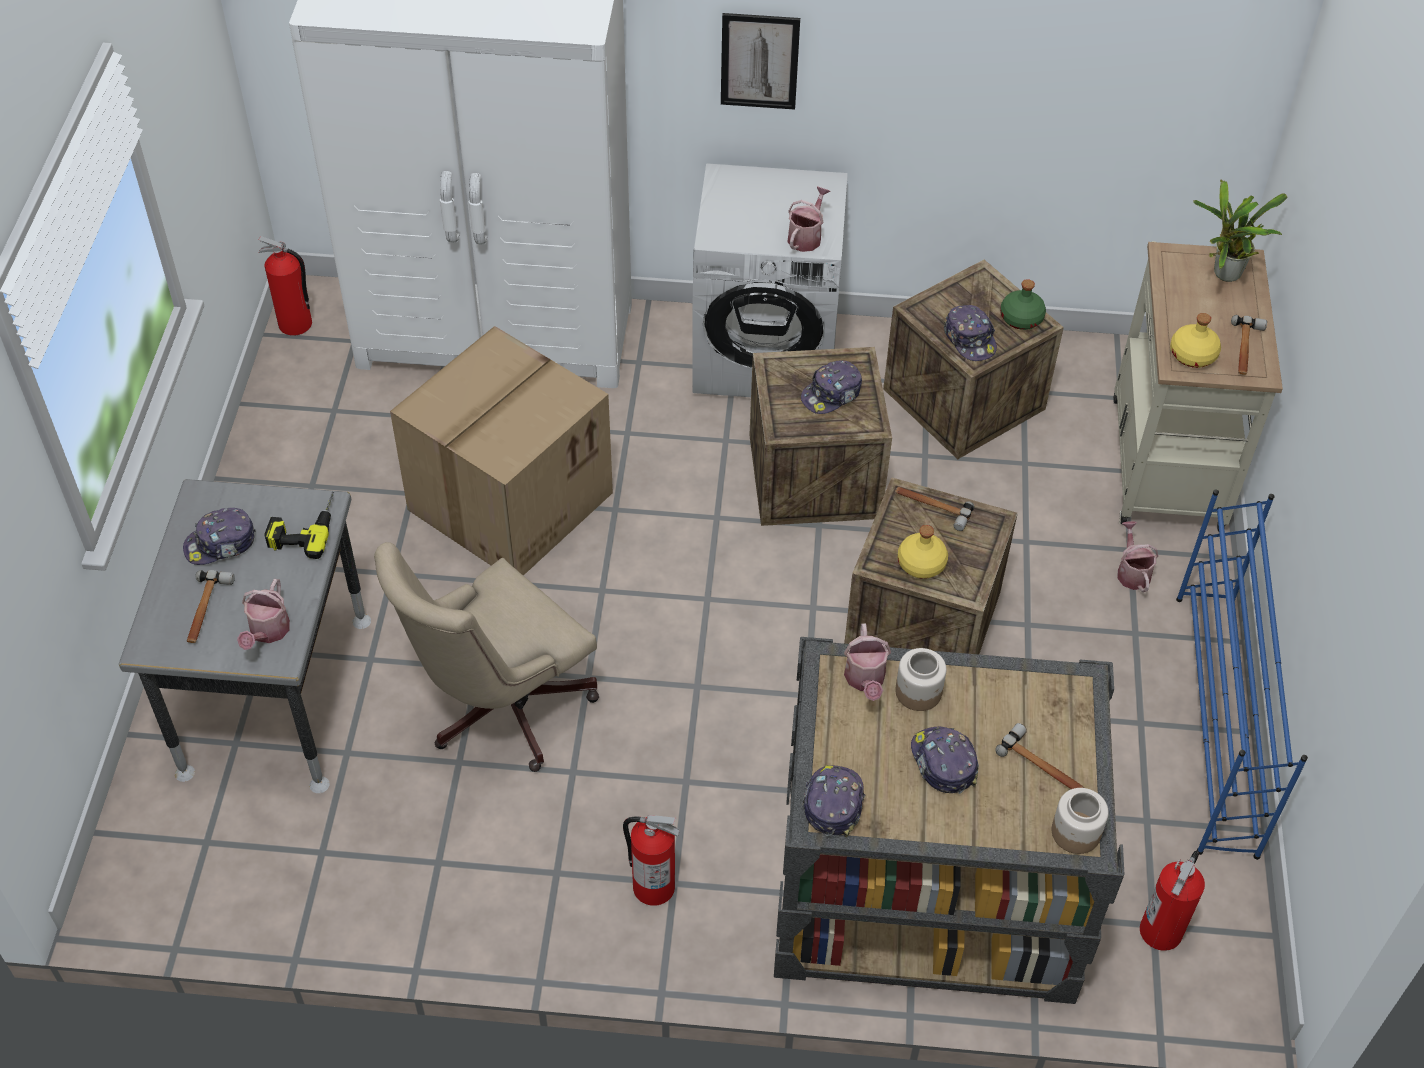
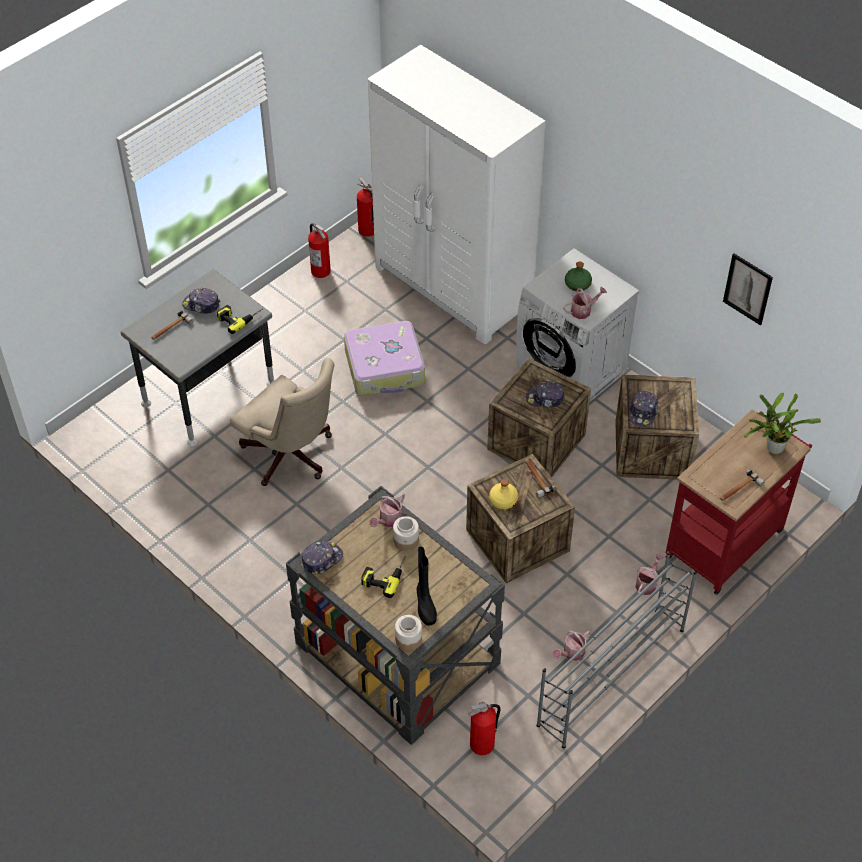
camera: 40 degrees right, 0 degrees up
watering can [237,579,290,650] -> watering can moved to [552,630,591,661]
beige office chair [374,542,599,772] -> beige office chair turned 135 degrees counterclockwise [230,358,334,486]
cardboard box [390,326,613,576] -> suitcase [344,321,425,396]
fire extinguisher [623,815,680,906] -> fire extinguisher moved to [308,223,331,278]
picture [721,13,800,110] -> picture moved to [723,253,773,326]
cap [911,727,979,794] -> power drill [361,556,406,598]
hammer [995,723,1085,789] -> black boot [417,547,437,626]
green bottle [1000,279,1046,330] -> green bottle moved to [565,261,592,291]
beige cart [1113,241,1283,532] -> red cart [665,409,812,595]
yellow bottle [1170,313,1221,368] -> none
blue shoe rack [1176,489,1308,860] -> grey shoe rack [536,551,697,748]

